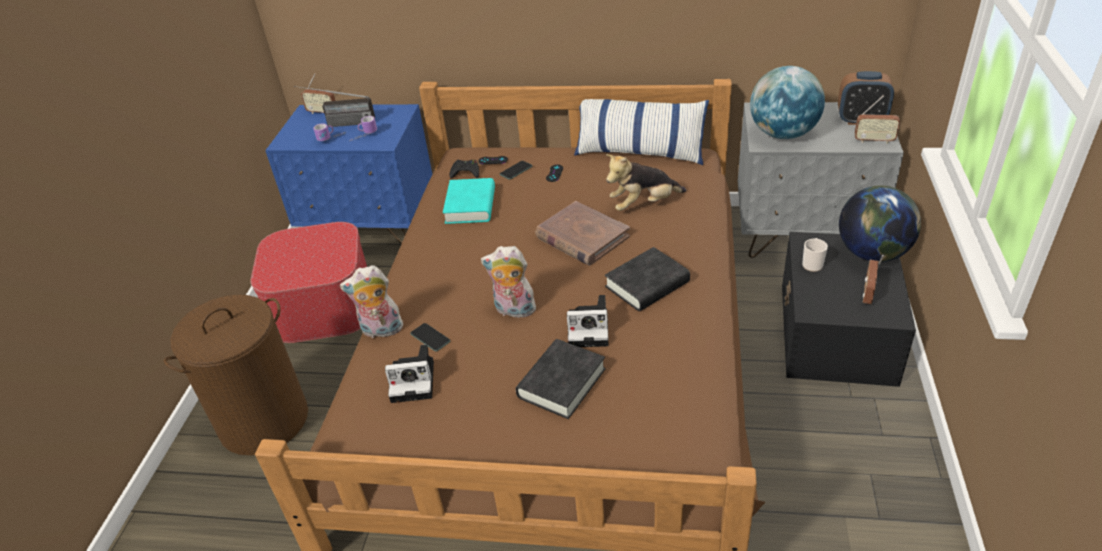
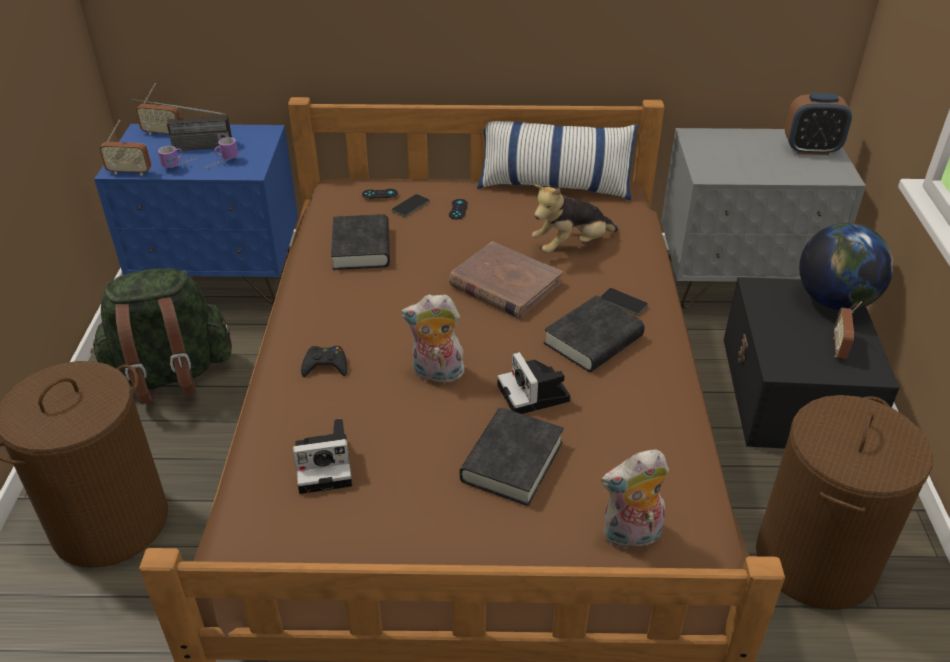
camera: 10 degrees left, 0 degrees up
ottoman [251,222,367,343] -> green backpack [90,269,232,404]
plush toy [340,265,403,338] -> plush toy moved to [601,450,669,550]
phone [411,323,450,351] -> phone moved to [600,288,648,315]
turquoise book [443,178,495,224] -> black book [331,214,390,270]
black game controller [449,160,479,179] -> black game controller moved to [301,346,348,377]
camera [567,295,608,347] -> camera turned 75 degrees clockwise [497,352,570,414]
globe [750,66,825,139] -> none
mug [802,238,828,272] -> none
radio [855,95,900,144] -> radio moved to [99,120,151,176]
none -> brown laundry basket [756,395,933,610]

